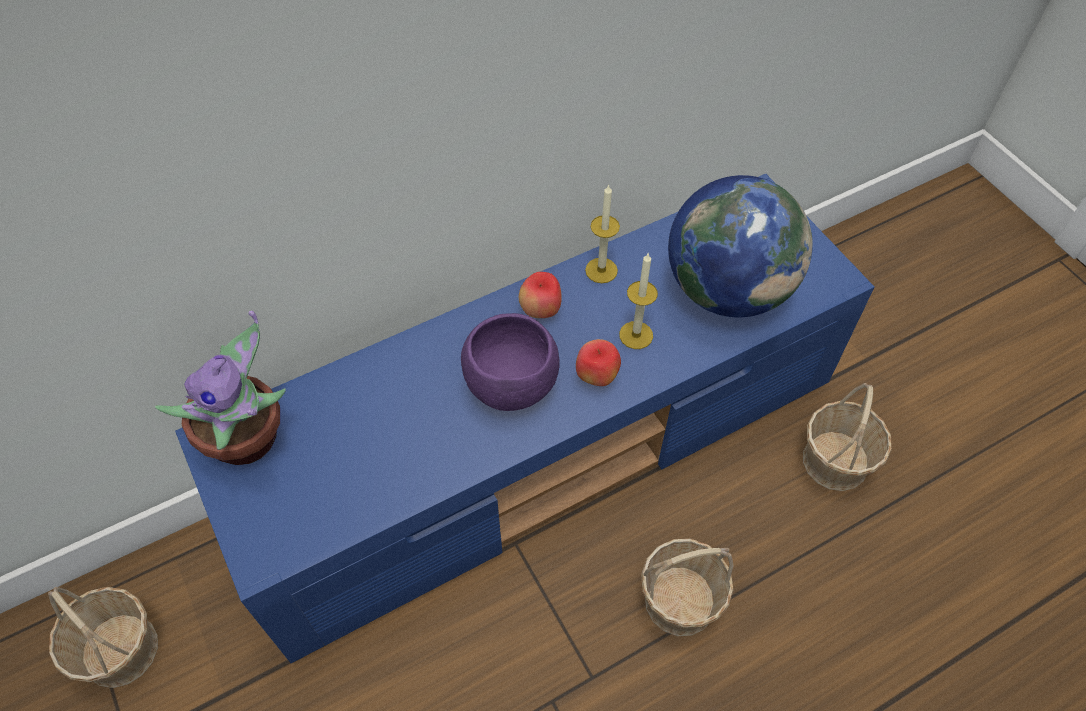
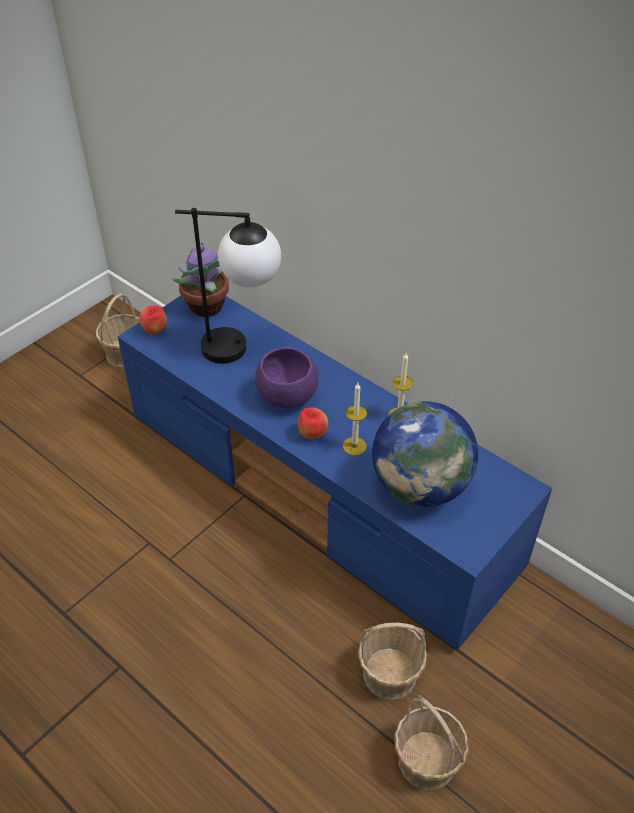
camera: 70 degrees right, 10 degrees down
apple [519,272,562,318] -> apple moved to [139,305,167,335]
basket [641,539,734,636] -> basket moved to [394,695,469,790]
none -> table lamp [175,208,281,364]

